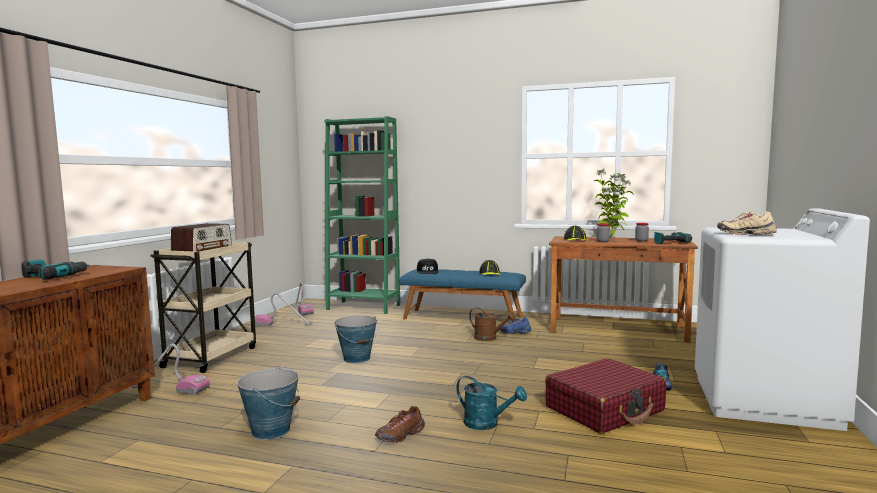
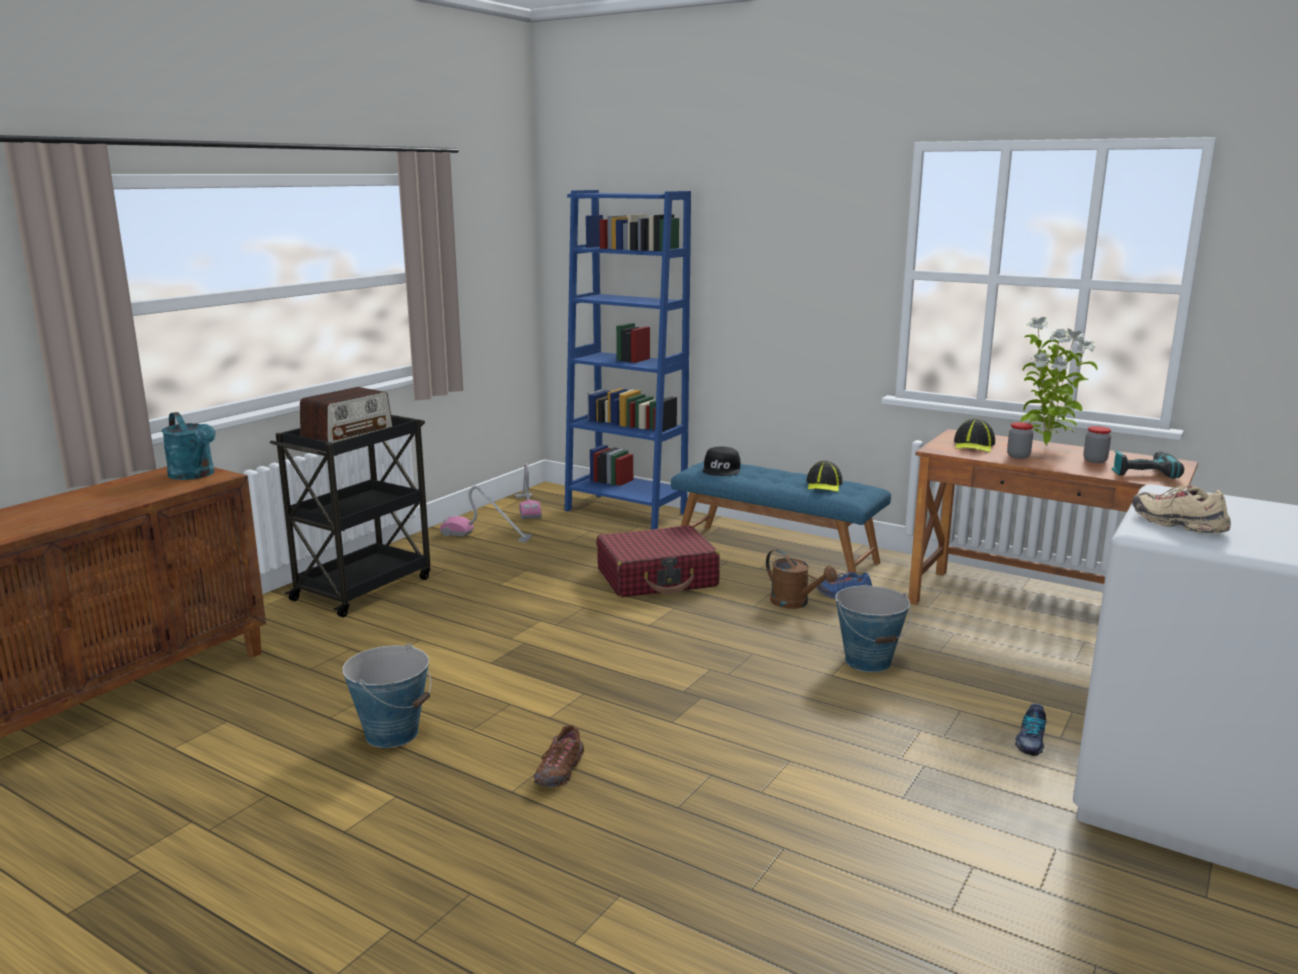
camera: 15 degrees right, 10 degrees up
power drill [21,260,90,280] -> none
vacuum cleaner [131,343,210,396] -> none
beige cart [150,242,256,373] -> black cart [270,415,431,617]
green bookcase [324,116,400,314] -> blue bookcase [565,190,691,530]
bucket [334,315,379,363] -> bucket moved to [835,586,911,672]
brown shoe [375,406,425,443] -> brown shoe turned 45 degrees counterclockwise [534,725,584,788]
turquoise watering can [456,376,527,430] -> turquoise watering can moved to [162,412,216,480]
red suitcase [545,358,666,433] -> red suitcase moved to [597,525,720,597]

